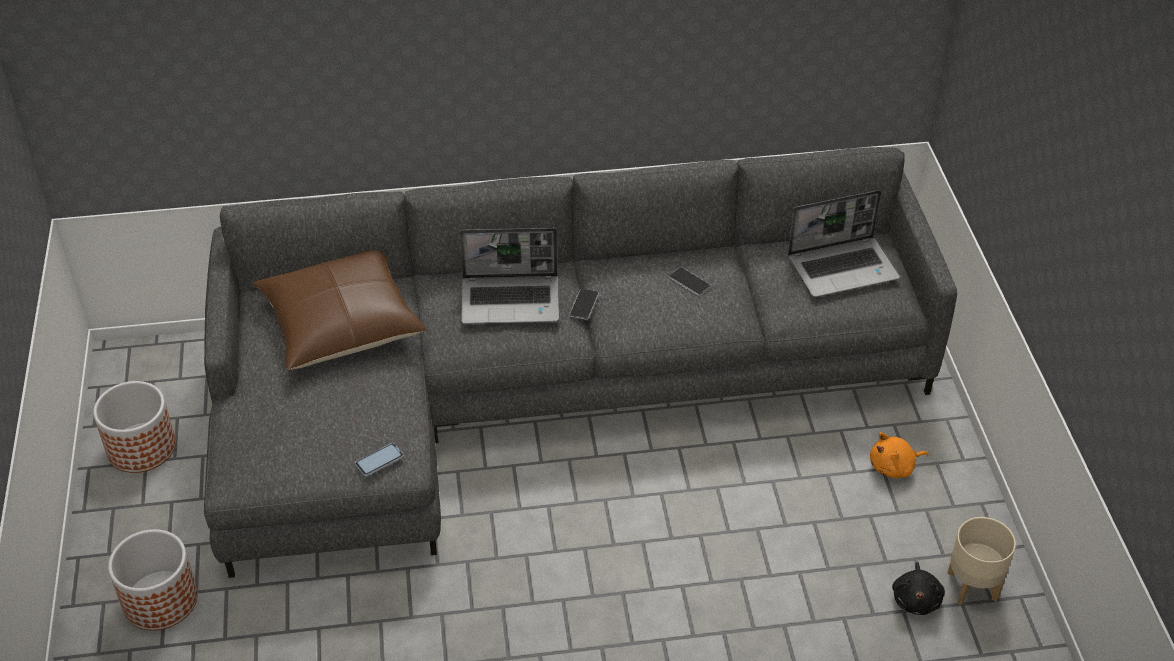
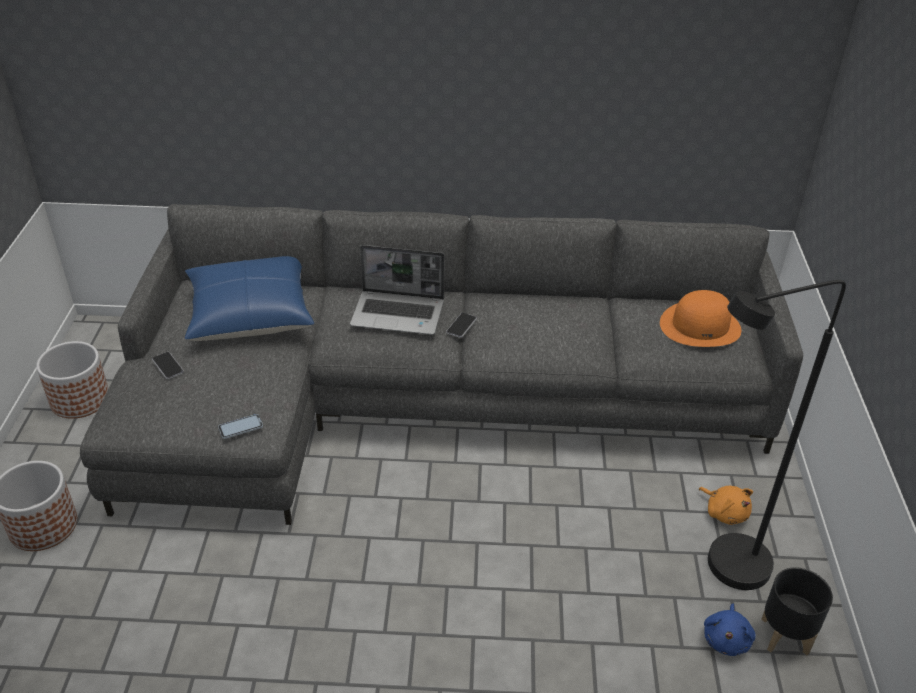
camera: 10 degrees right, 5 degrees down
brown pillow [253,250,426,369] -> blue pillow [185,256,314,341]
phone [669,267,711,296] -> phone moved to [152,352,184,379]
laptop [788,190,900,297] -> orange hat [660,290,741,347]
orange plush toy [870,432,929,478] -> orange plush toy turned 120 degrees counterclockwise [699,486,753,525]
black plush toy [892,562,945,615] -> blue plush toy [704,603,756,656]
beige planter [947,517,1016,605] -> black planter [761,567,833,655]
none -> black floor lamp [708,280,846,590]

